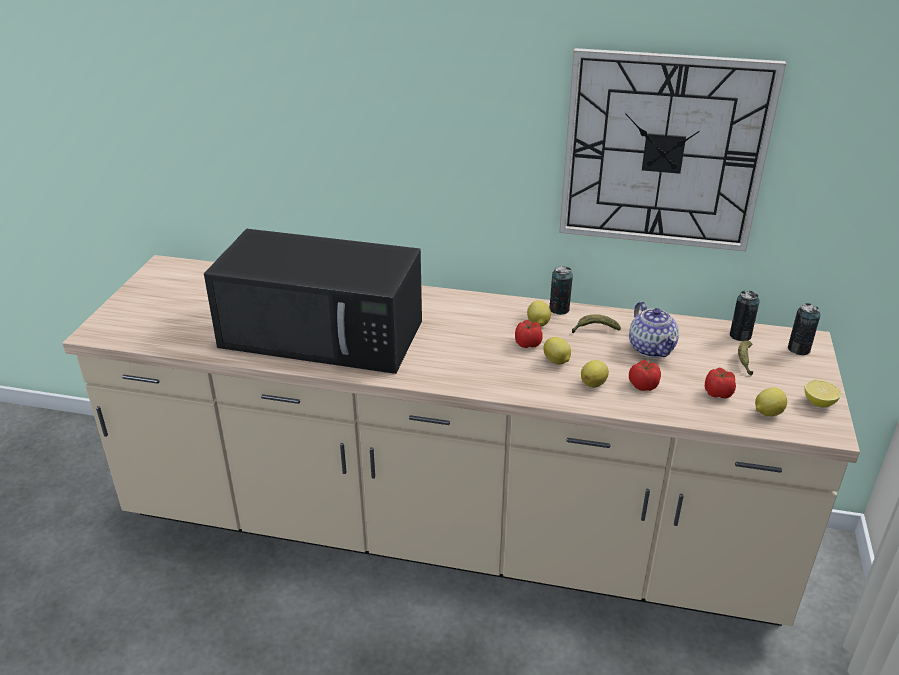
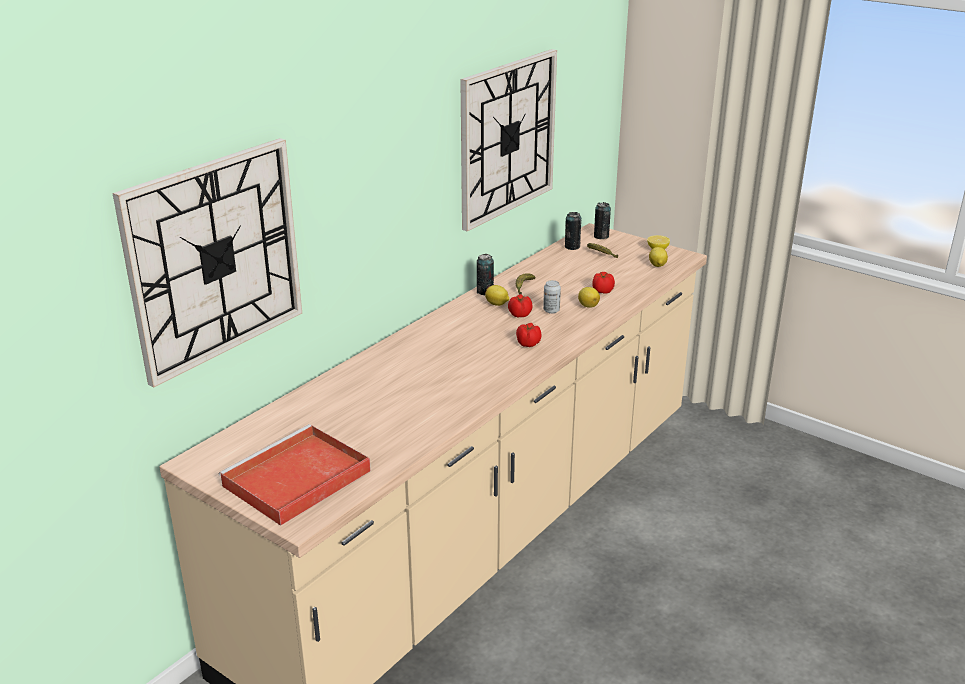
camera: 65 degrees left, 5 degrees down
black microwave [204,229,422,374] -> none
lemon [543,337,571,364] -> can [543,280,561,314]
teapot [629,302,679,358] -> none
tomato [705,368,736,398] -> tomato moved to [516,323,542,347]
none -> wall clock [113,138,302,387]
none -> red tray [219,424,371,526]

